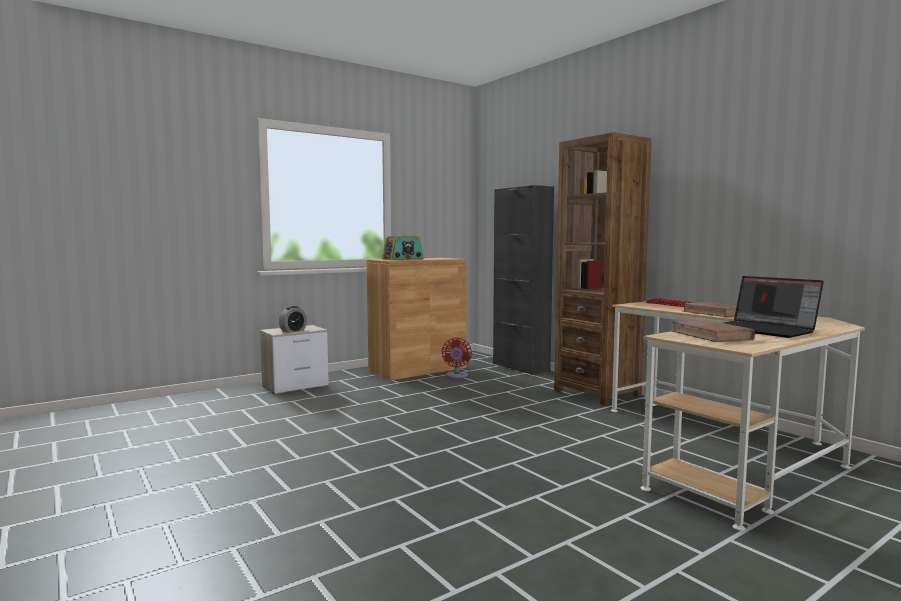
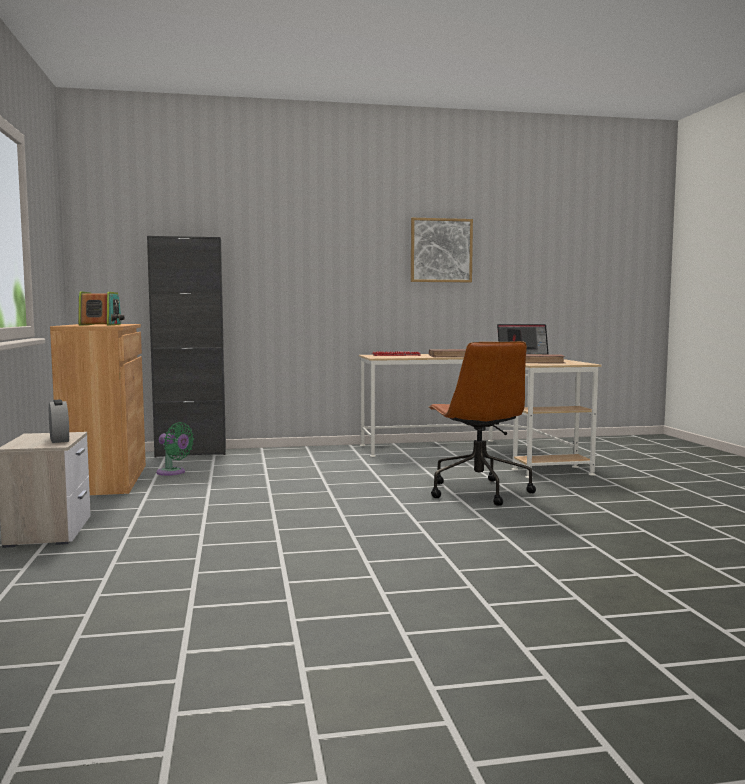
camera: 65 degrees left, 0 degrees up
red fan [442,338,472,378] -> green fan [156,422,194,476]
brown bookcase [554,132,651,406] -> none
none -> picture [411,218,473,282]
none -> brown office chair [429,341,536,506]

